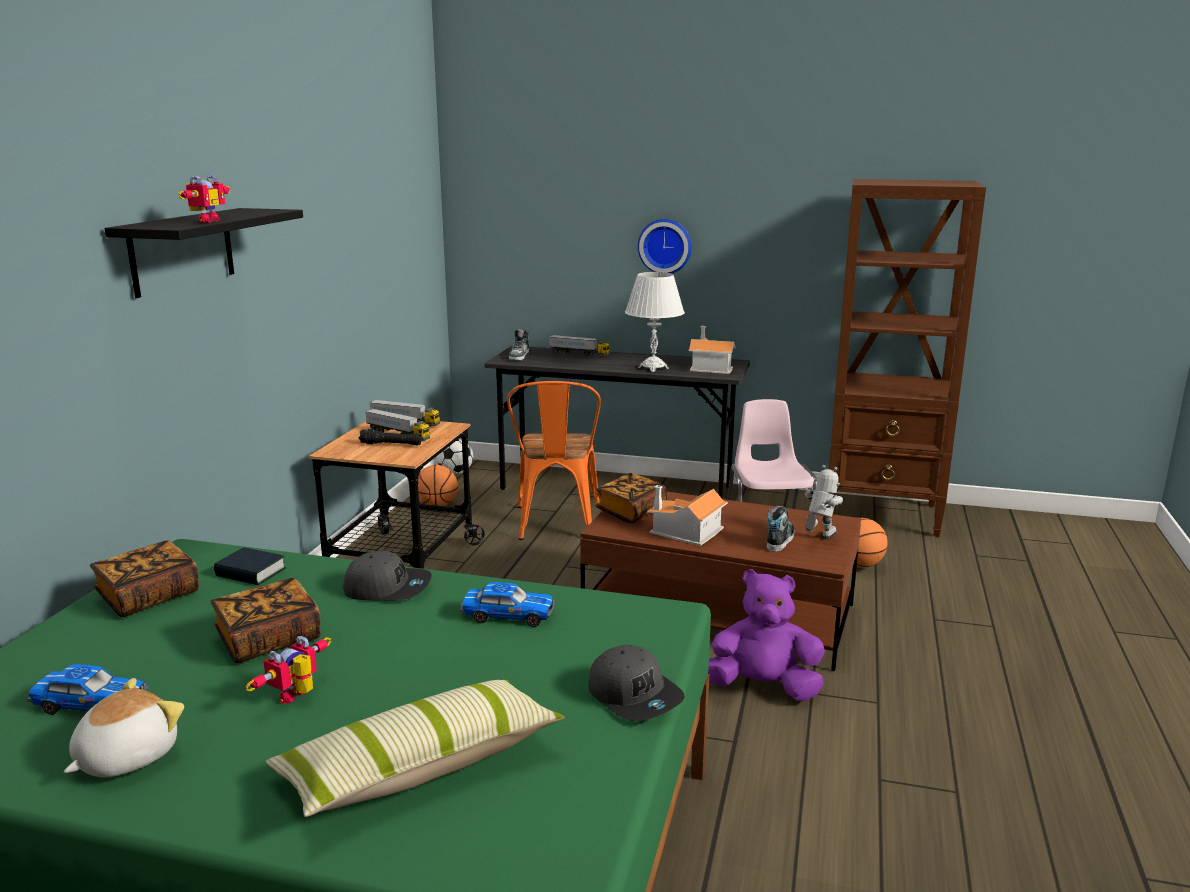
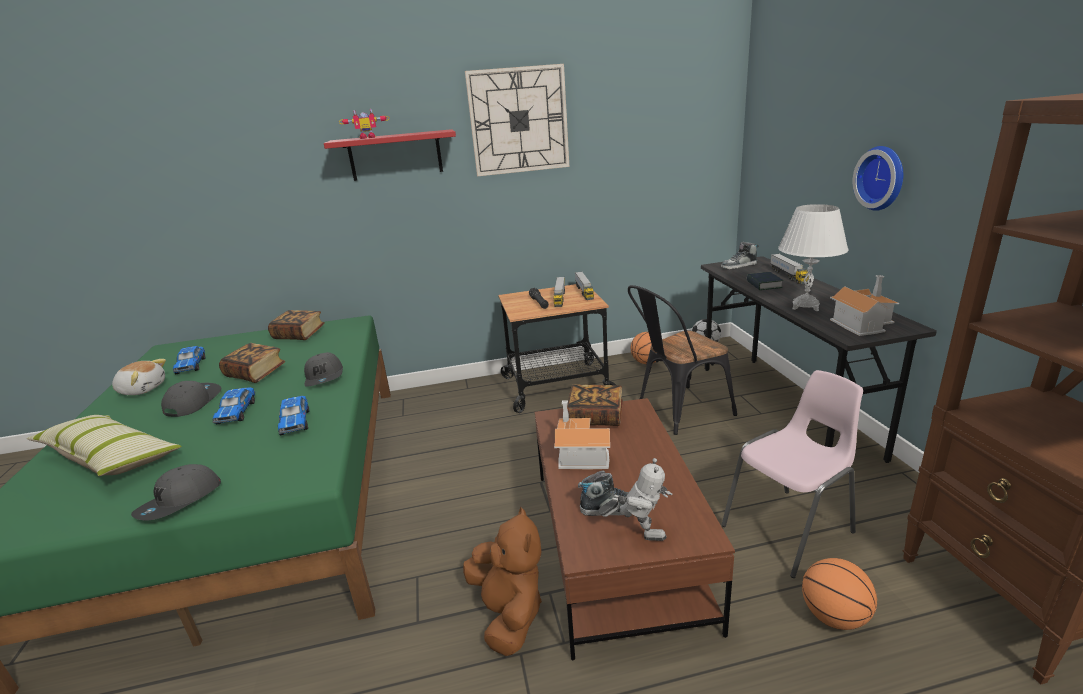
camera: 65 degrees right, 5 degrees up
black shelf [104,208,303,298] -> red shelf [324,129,456,181]
book [214,547,286,585] -> book moved to [747,272,783,290]
toy robot [246,636,331,704] -> grey cap [161,381,221,417]
orange chair [507,381,601,540] -> black chair [628,285,737,435]
purple plush toy [708,569,825,701] -> brown plush toy [463,507,542,656]
none -> toy car [212,387,256,424]
none -> wall clock [465,64,569,176]

